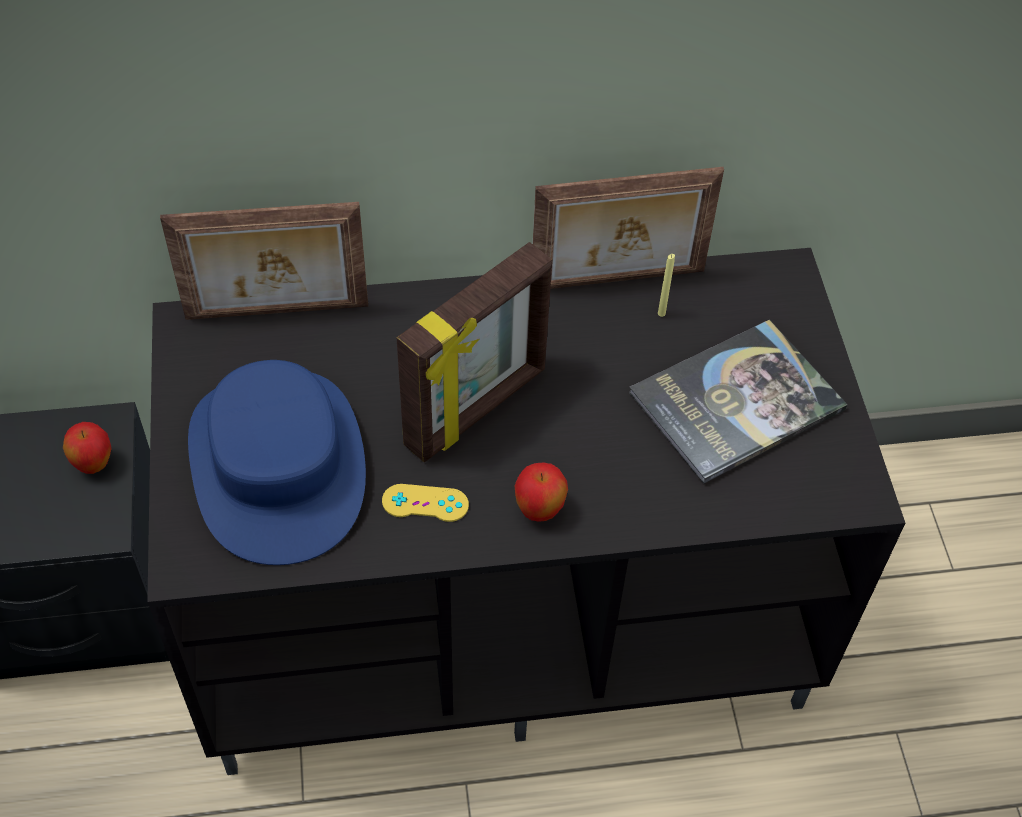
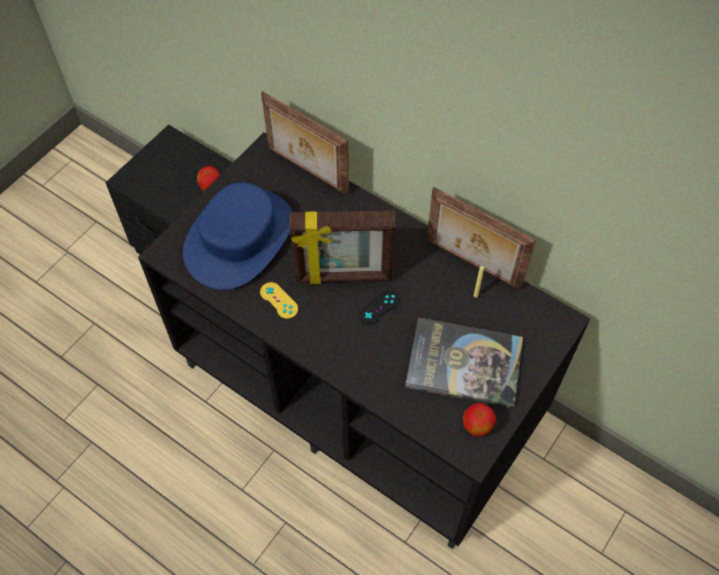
camera: 45 degrees right, 5 degrees up
apple [514,463,568,521] -> apple moved to [463,403,496,437]
none -> black game controller [358,290,400,325]

